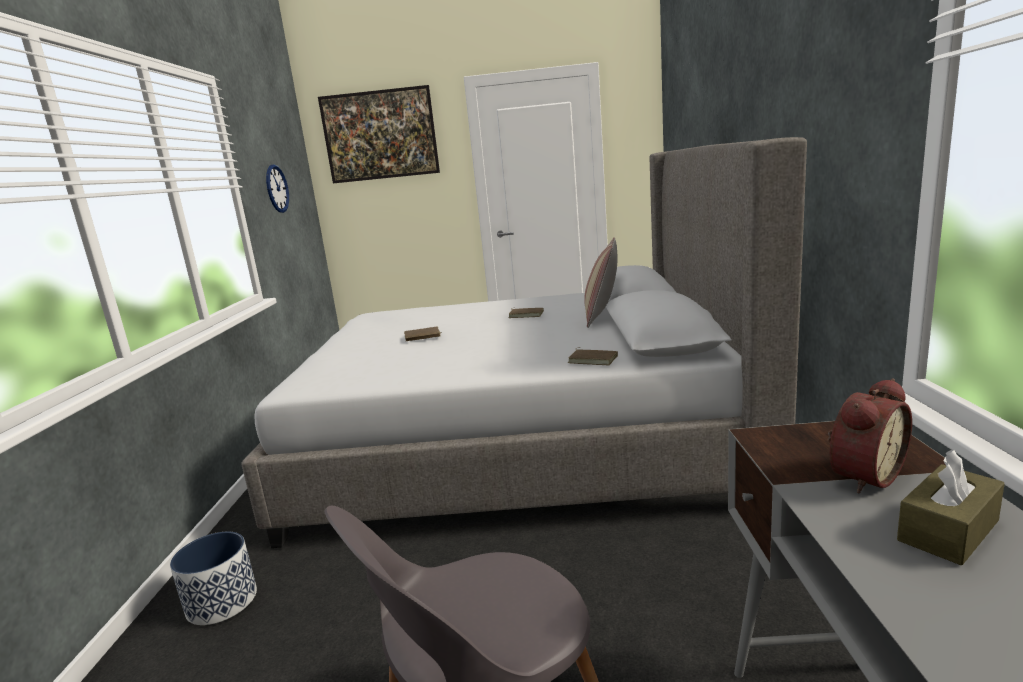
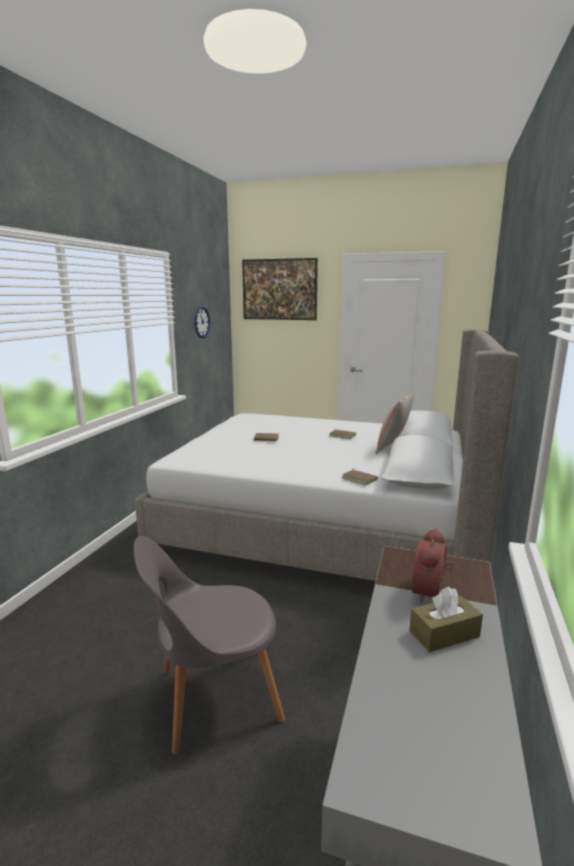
camera: 15 degrees right, 0 degrees up
planter [170,531,257,625] -> none
alarm clock [828,378,912,493] -> alarm clock turned 135 degrees clockwise [412,528,452,603]

